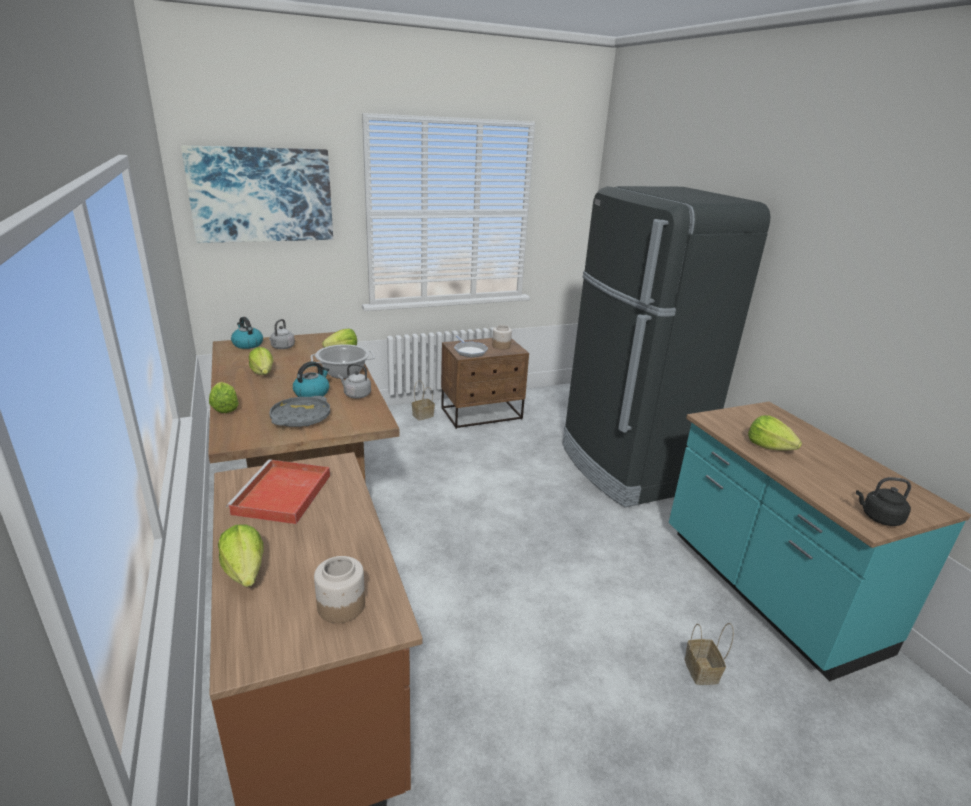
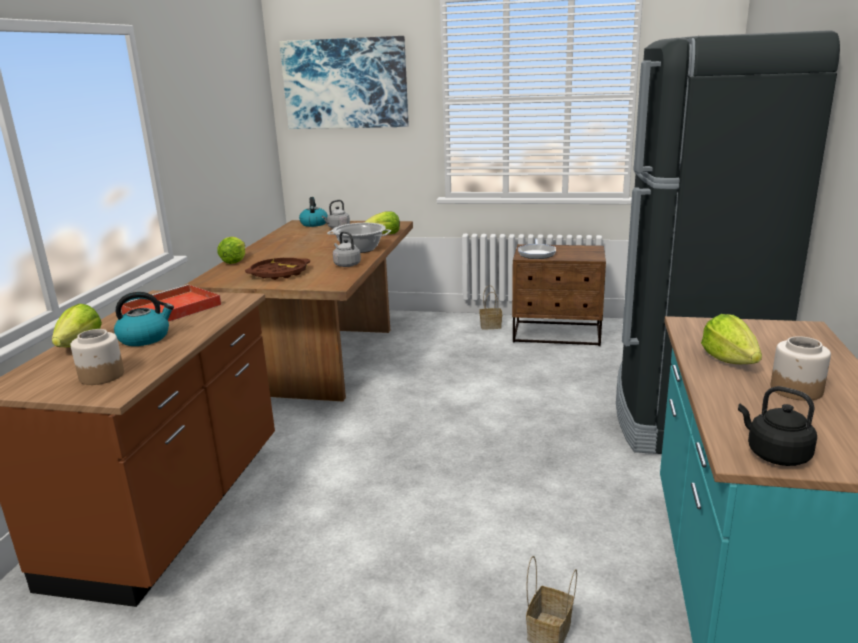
camera: 35 degrees right, 5 degrees down
lettuce [249,347,273,375] -> none
grey tray [269,396,330,427] -> brown tray [245,258,310,280]
kettle [293,361,329,397] -> kettle moved to [114,292,174,346]
jar [492,325,512,350] -> jar moved to [771,336,831,401]

